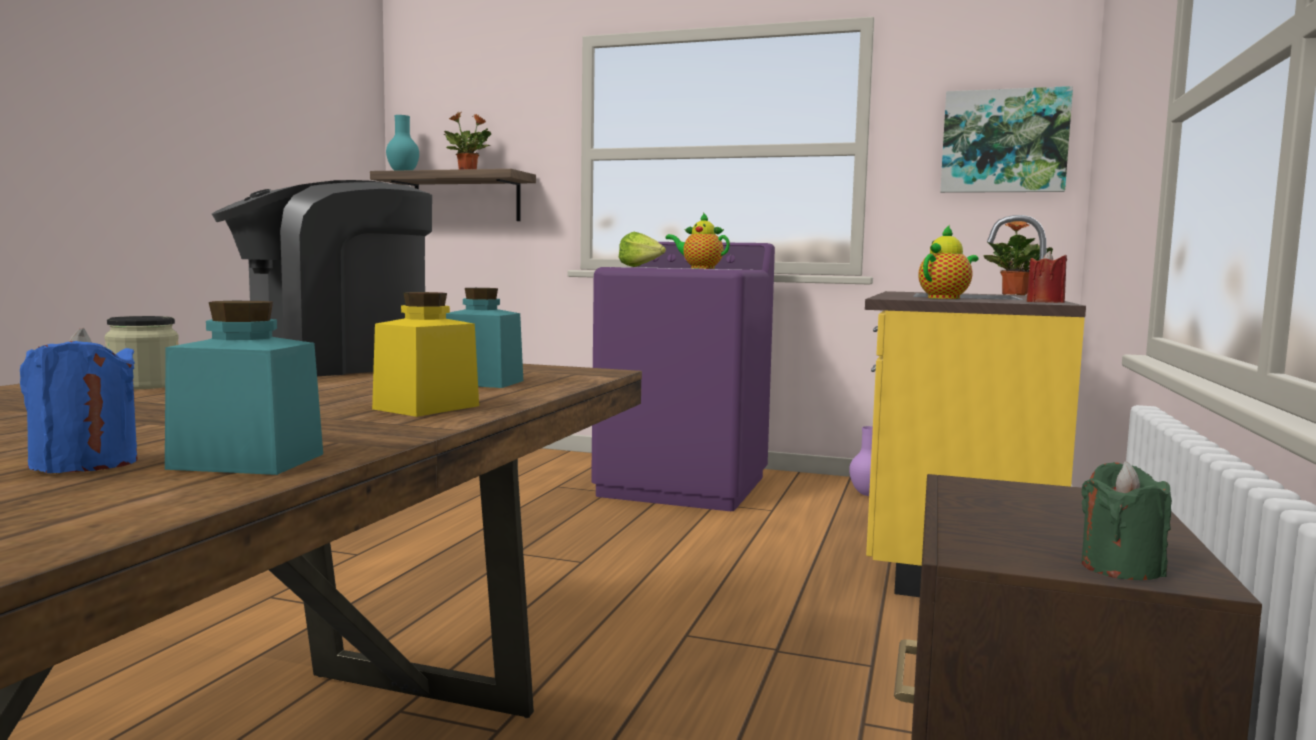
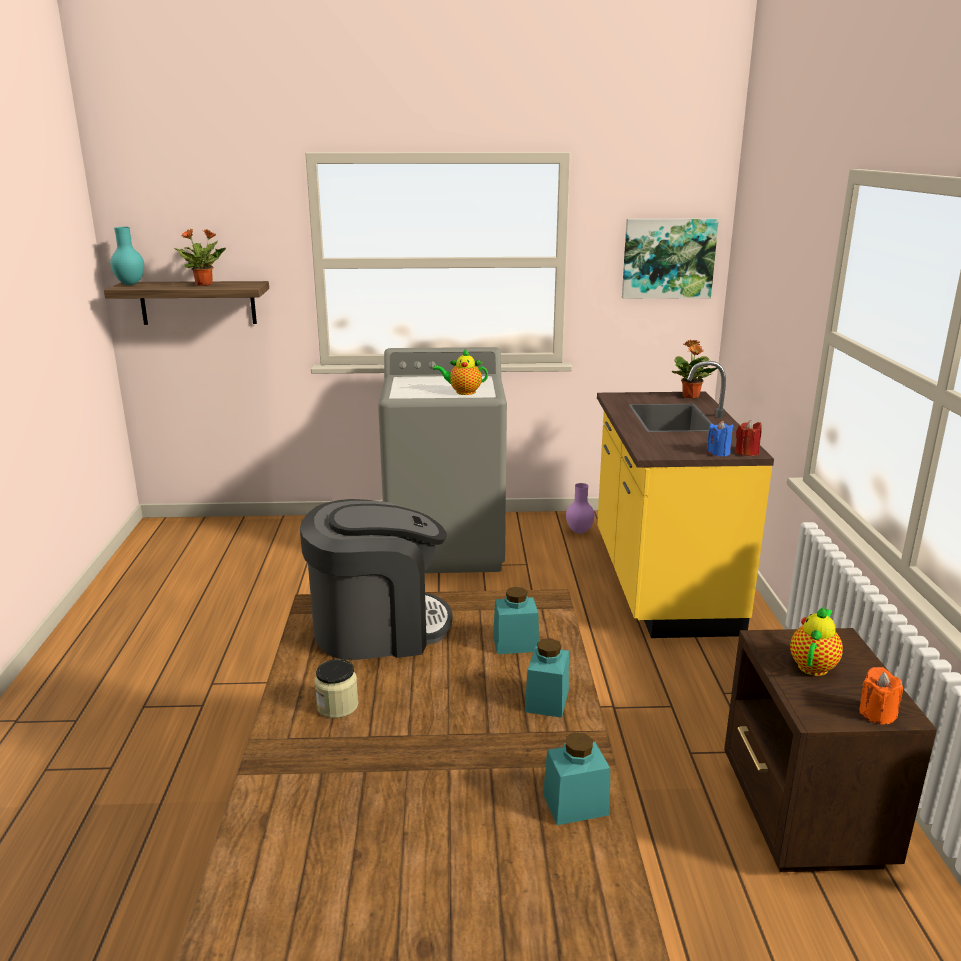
camera: 20 degrees left, 15 degrees up
blue candle [20,328,138,473] -> blue candle moved to [707,421,733,457]
coffee machine [212,180,432,376] -> coffee machine turned 135 degrees counterclockwise [300,499,452,660]
yellow jar [372,292,479,417] -> turquoise jar [525,638,569,718]
purple washing machine [591,242,775,511] -> grey washing machine [378,347,507,573]
lettuce [619,232,666,267] -> none
teapot [918,225,979,299] -> teapot moved to [790,606,843,676]
green candle [1081,461,1172,580] -> orange candle [859,667,903,724]

